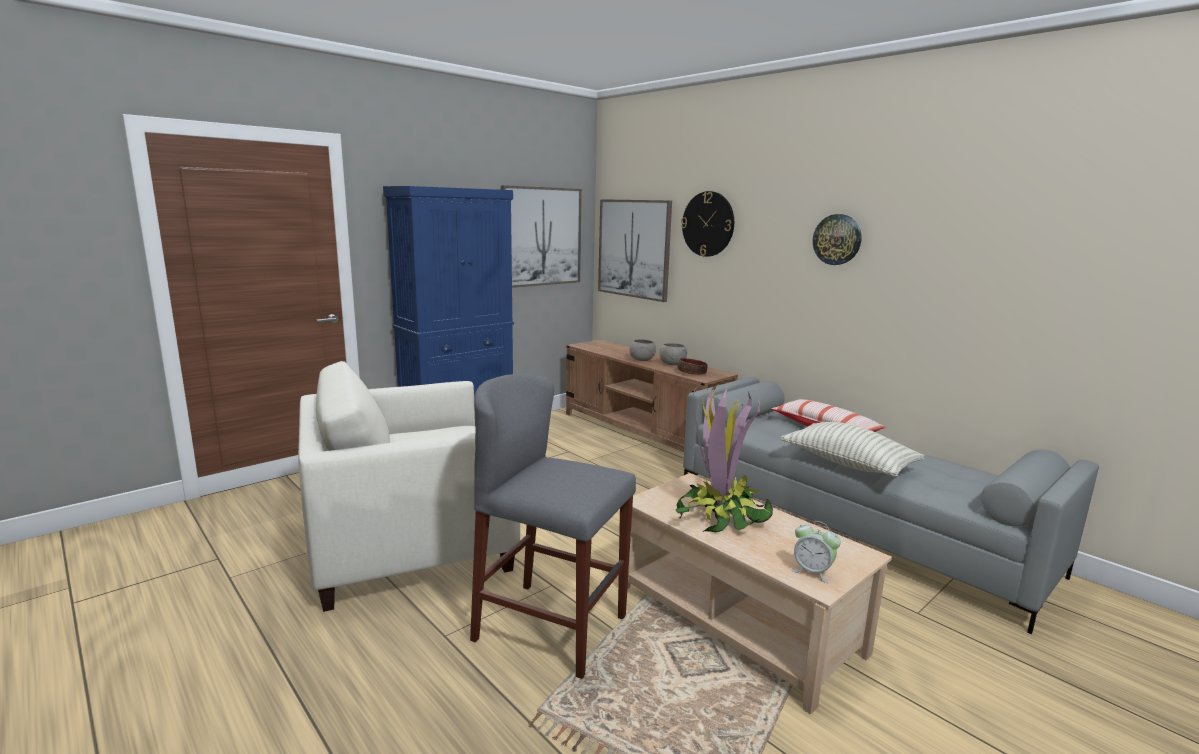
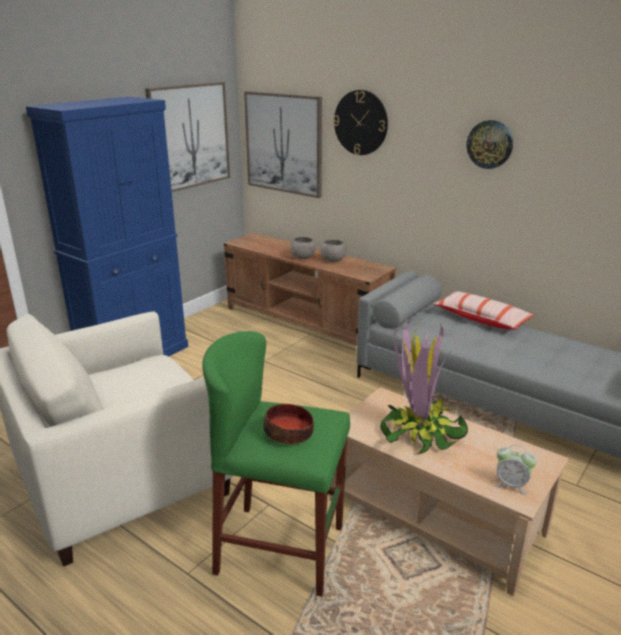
camera: 10 degrees left, 10 degrees up
grey stool [470,374,636,679] -> green stool [202,331,350,597]
bowl [677,358,708,375] -> bowl moved to [263,404,314,444]
pillow [780,422,925,477] -> none

